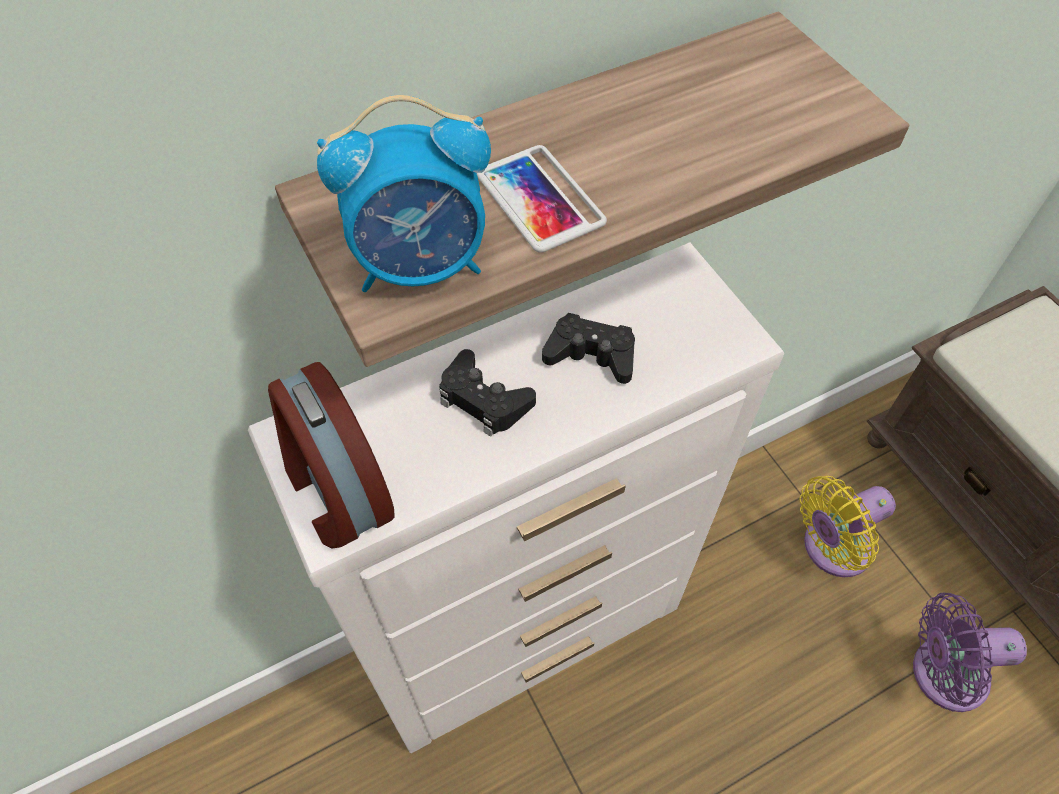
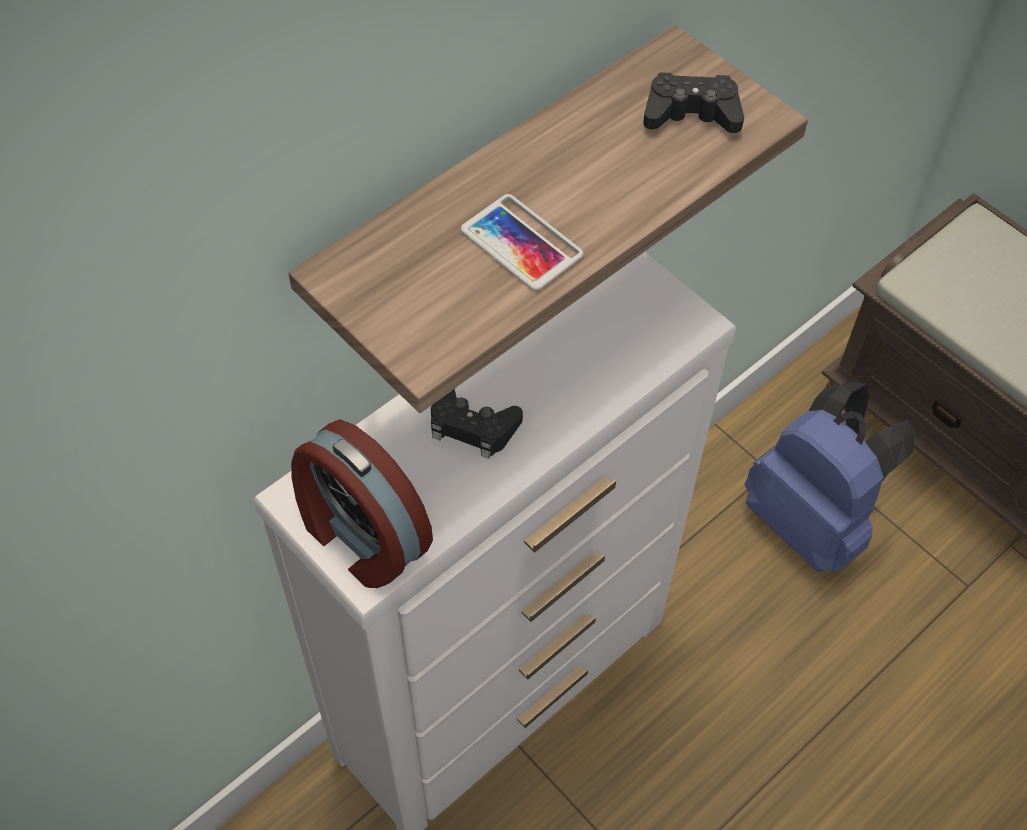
camera: 15 degrees left, 0 degrees up
alarm clock [317,95,491,292] -> none
black game controller [542,313,635,384] -> black game controller moved to [643,72,744,133]
yellow fan [800,476,896,577] -> blue backpack [745,382,915,572]
purple fan [913,593,1027,712] -> none

